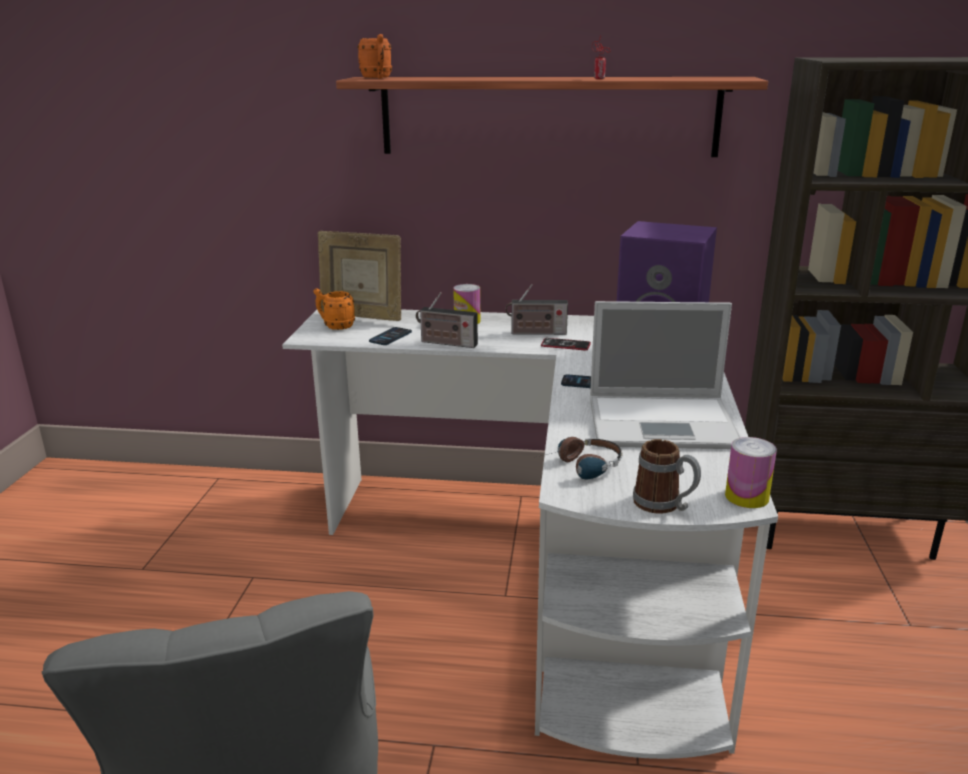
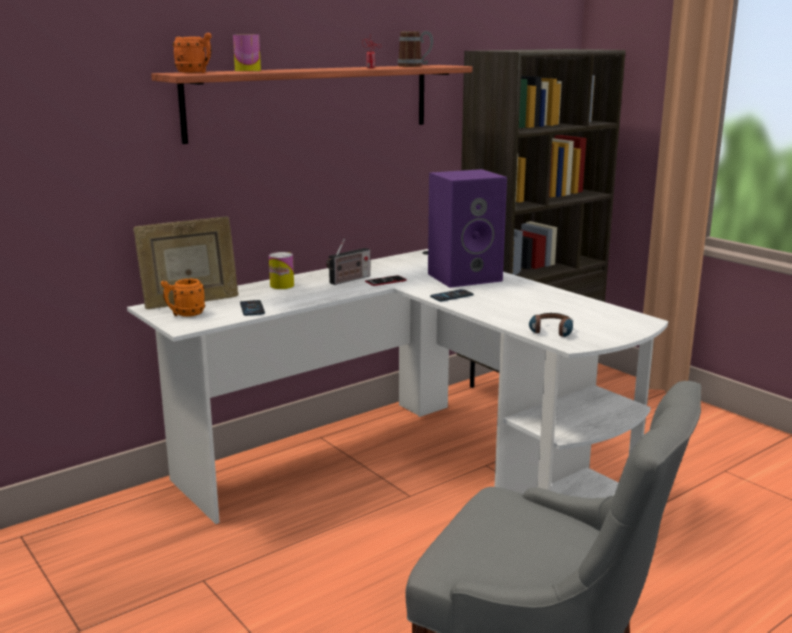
camera: 45 degrees left, 5 degrees down
radio [416,292,478,348] -> none
laptop [590,301,741,449] -> none
mug [633,439,701,514] -> mug moved to [398,31,433,67]
can [725,437,777,508] -> can moved to [233,35,261,71]

